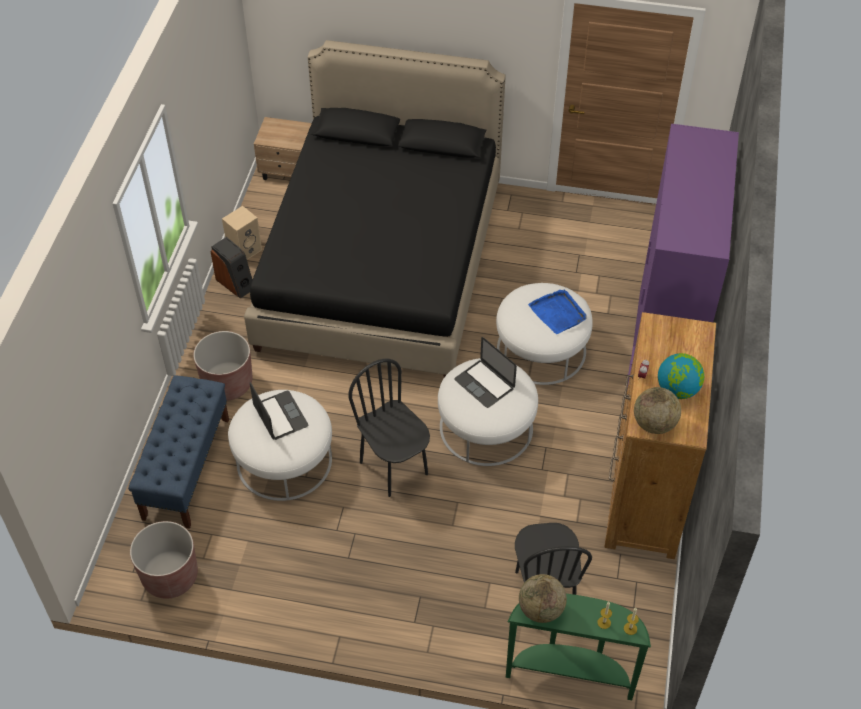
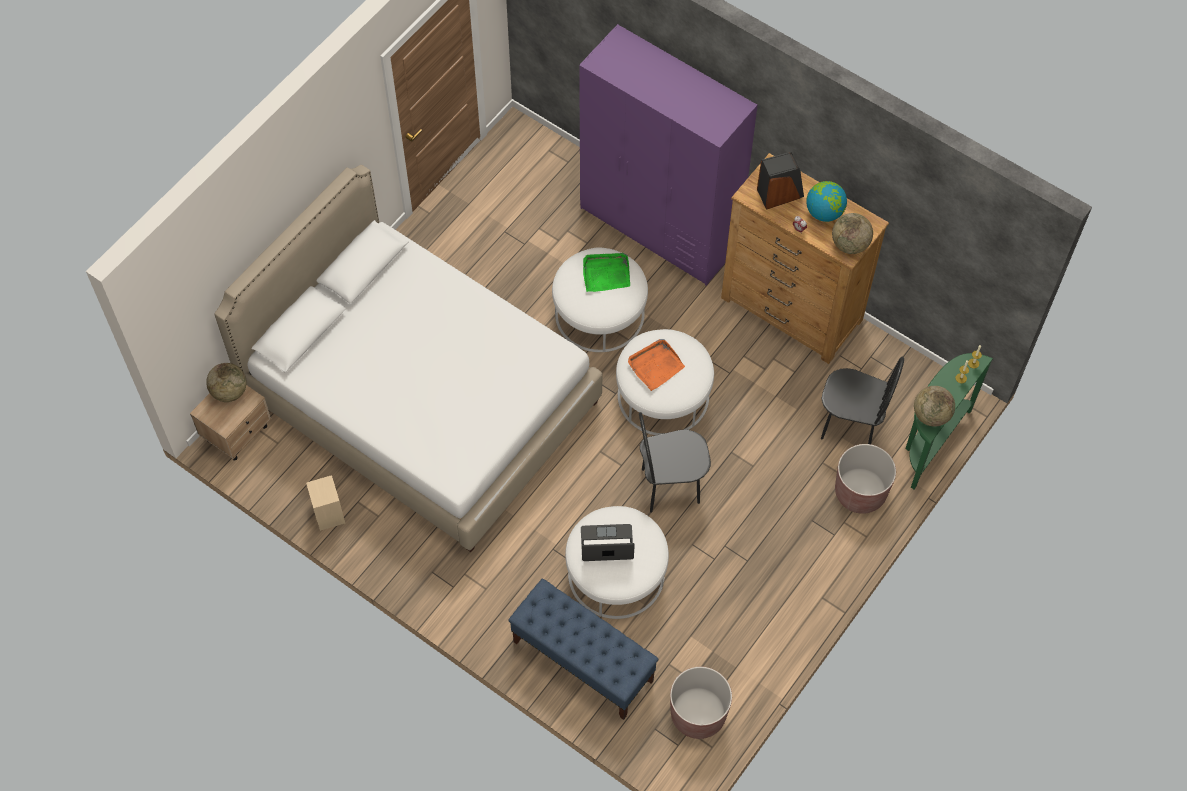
camera: 65 degrees left, 10 degrees up
brown planter [193,331,252,401] -> brown planter moved to [835,444,896,514]
speaker [210,237,253,298] -> speaker moved to [757,152,804,210]
black bed [244,40,506,377] -> white bed [214,165,602,552]
laptop [454,337,517,408] -> orange tray [628,339,685,391]
blue tray [528,290,587,334] -> green tray [583,253,630,292]
none -> globe [206,363,247,402]

